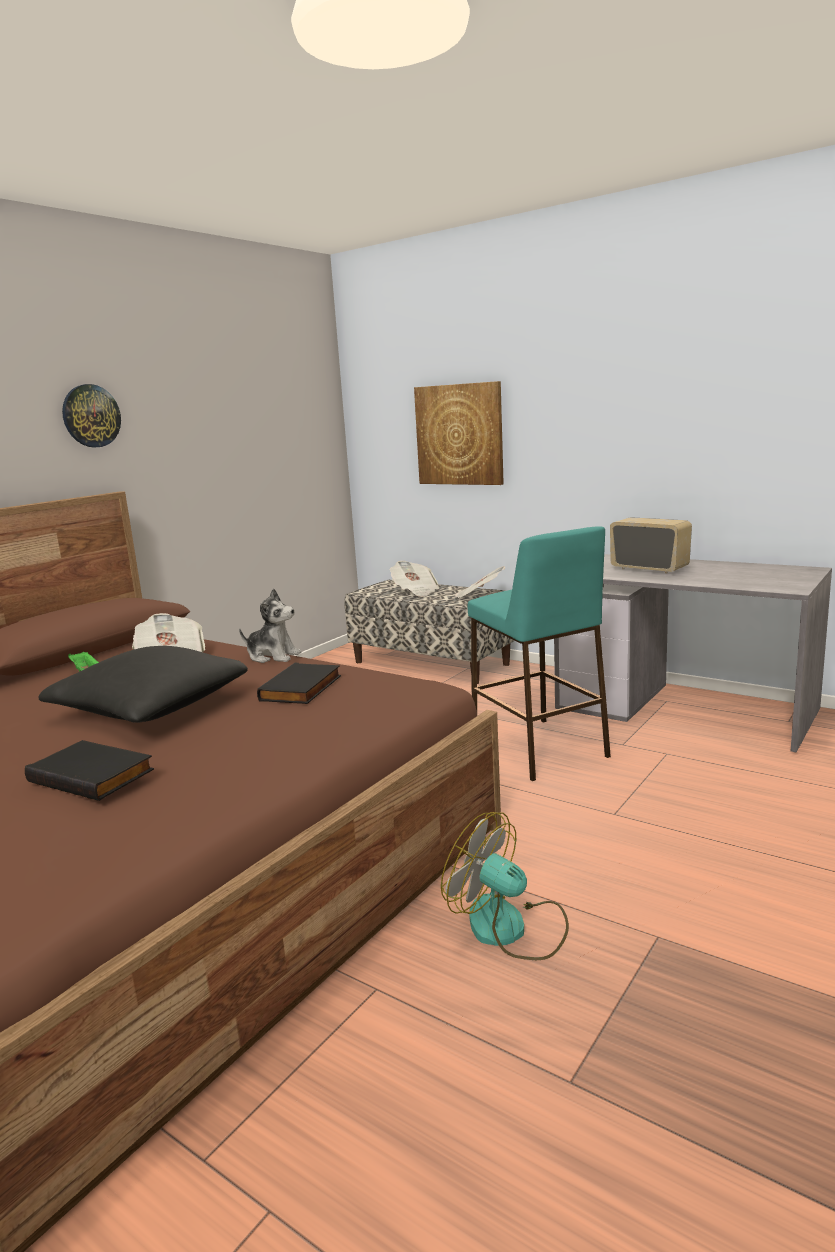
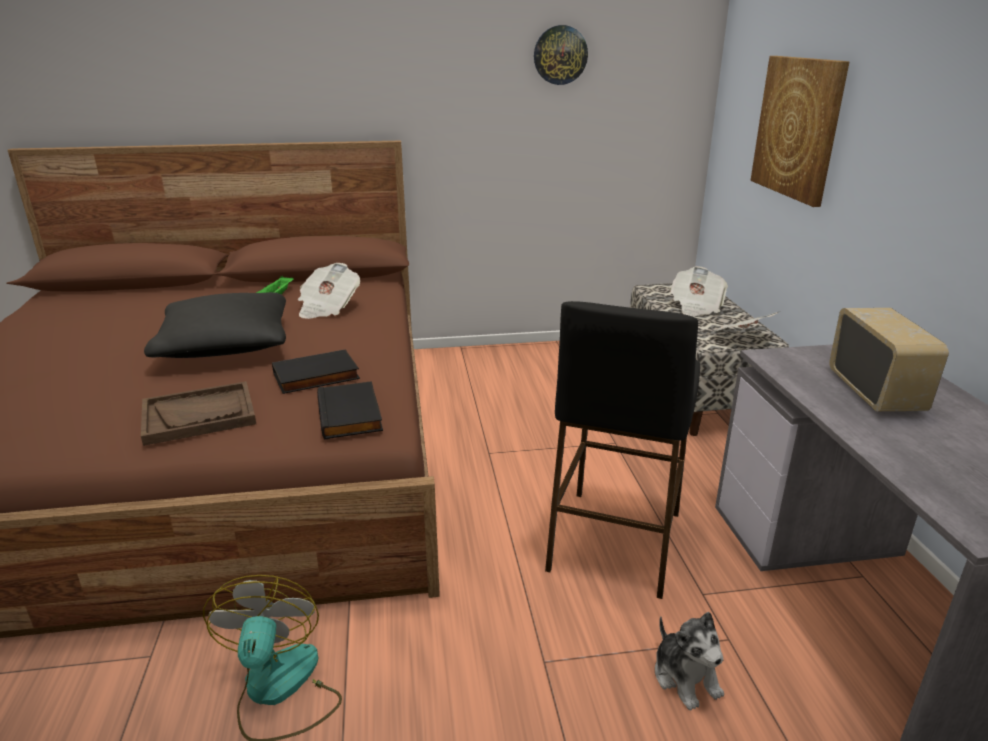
camera: 45 degrees right, 10 degrees up
black book [25,740,154,801] -> black book moved to [317,381,383,439]
wall clock [62,384,121,447] -> wall clock moved to [534,25,588,85]
plush toy [239,588,301,663] -> plush toy moved to [655,612,724,710]
turquoise stool [468,526,611,781] -> black stool [545,301,700,599]
none -> brown tray [141,381,256,446]

